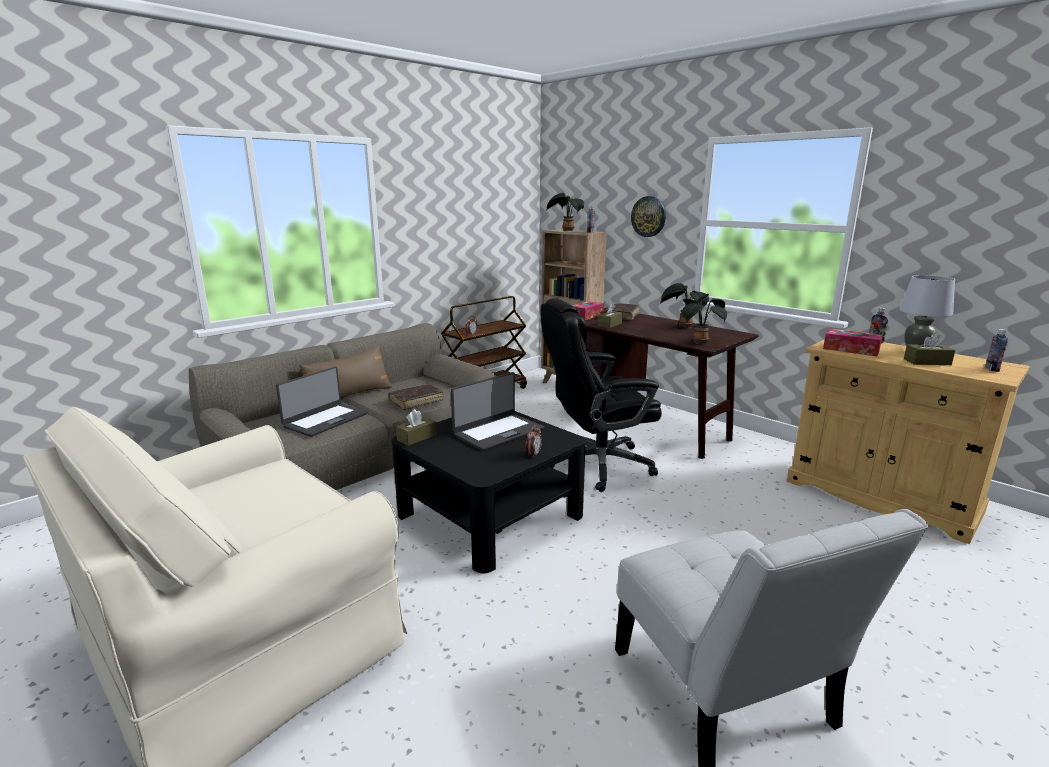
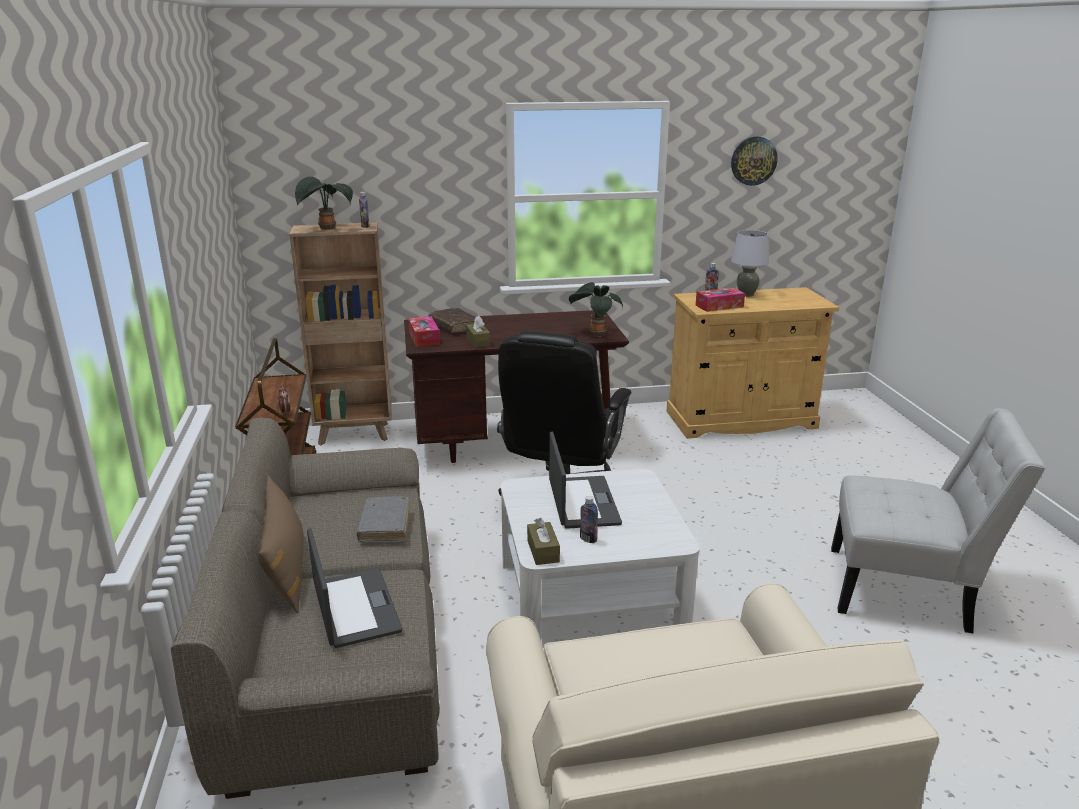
camera: 55 degrees left, 5 degrees up
brown book [388,384,444,410] -> grey book [357,496,410,543]
black coffee table [391,411,586,574] -> white coffee table [501,468,700,643]
alarm clock [526,425,542,458] -> none
wall clock [631,196,666,237] -> wall clock moved to [731,137,778,186]
potted plant [660,283,709,328] -> none
brown tissue box [904,333,955,365] -> none
bottle [985,329,1008,372] -> bottle moved to [580,496,598,543]

